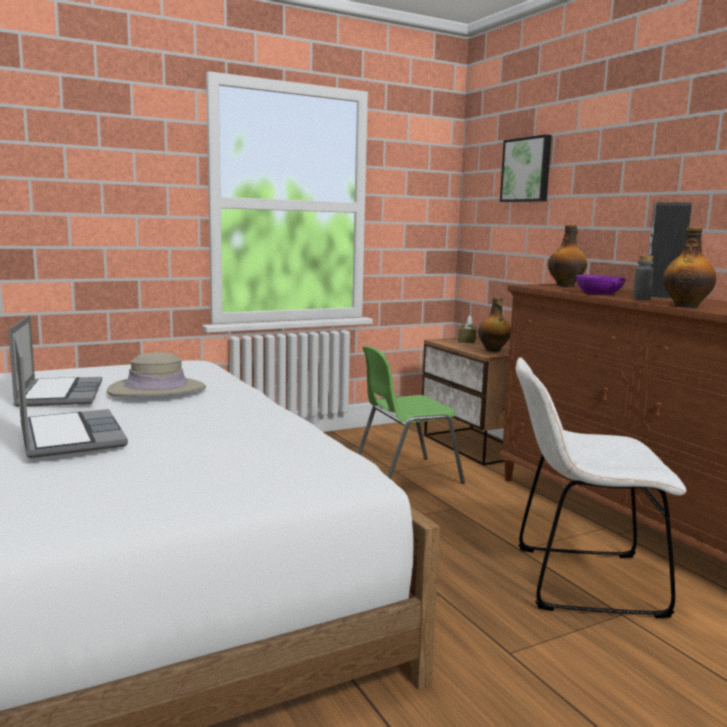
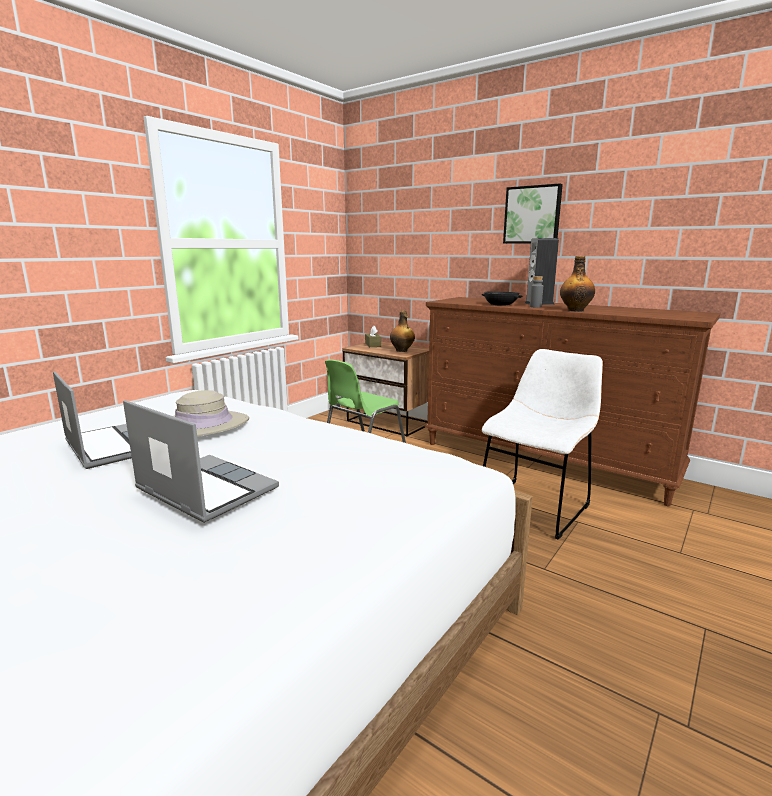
camera: 25 degrees left, 5 degrees up
picture [500,134,552,202] -> picture moved to [503,184,563,244]
white chair [516,357,687,618] -> white chair turned 150 degrees clockwise [482,349,603,539]
bottle [548,225,587,287] -> none
purple bowl [576,275,626,295] -> black bowl [482,291,523,305]

